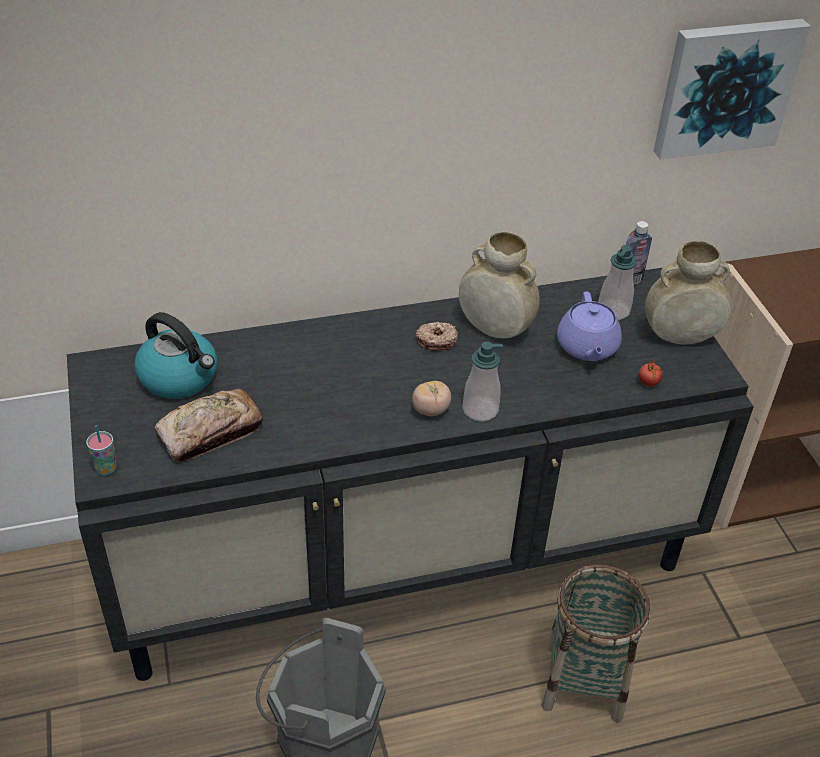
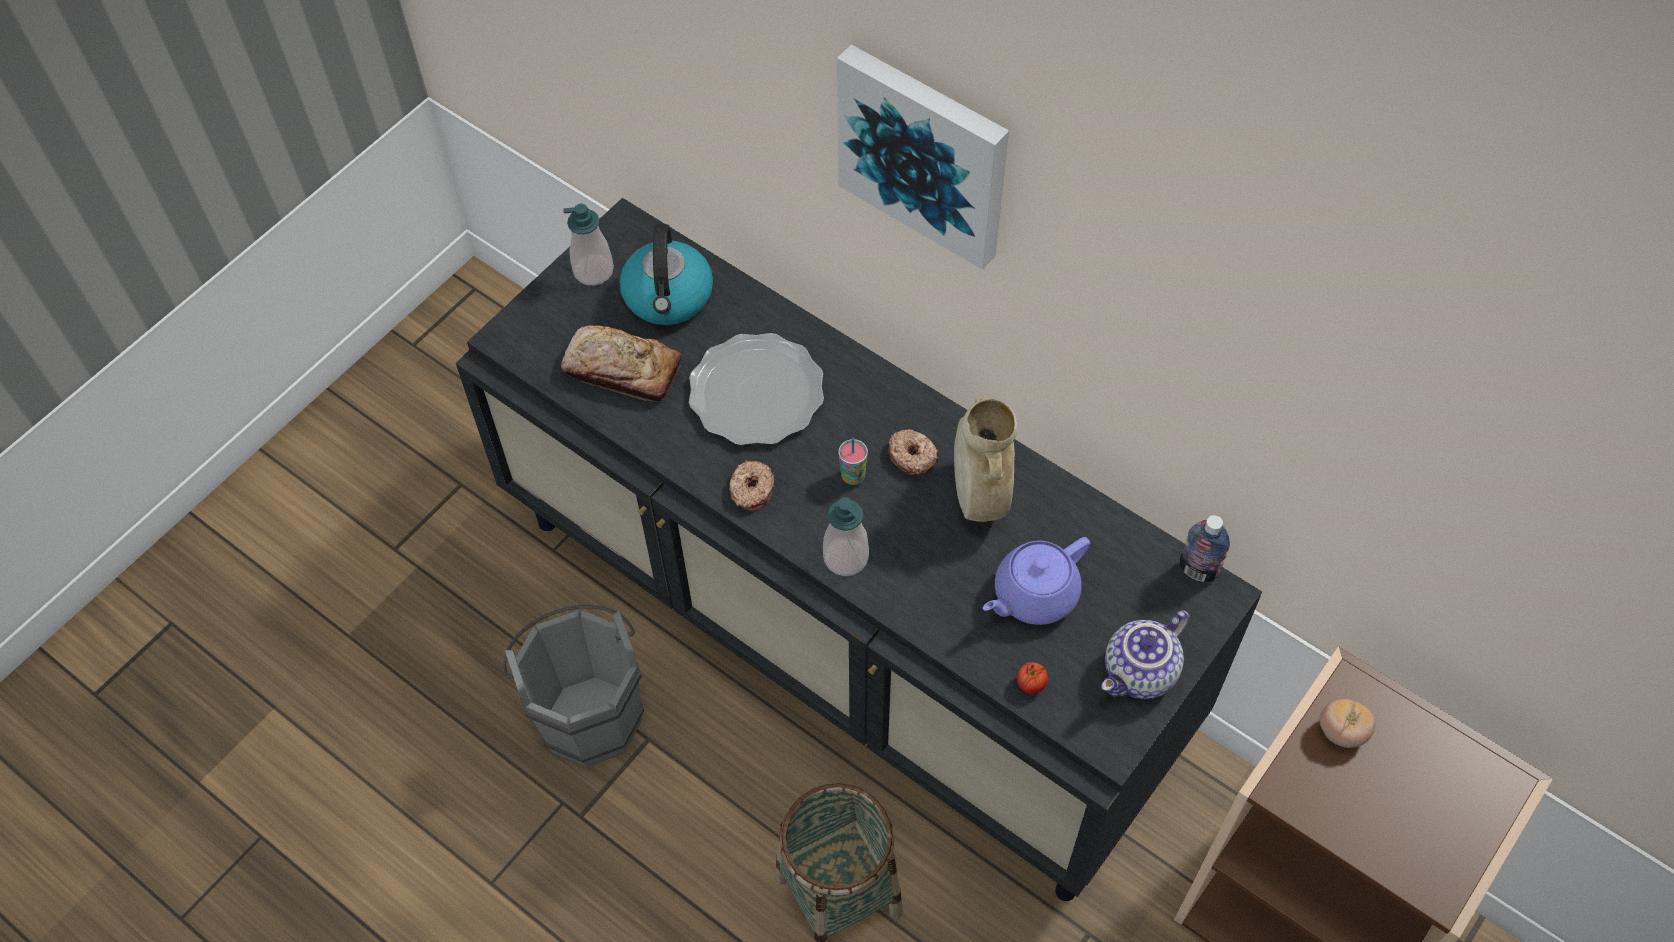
camera: 55 degrees right, 15 degrees up
cup [86,425,117,476] -> cup moved to [838,438,868,485]
tomato [412,381,451,416] -> tomato moved to [1319,699,1375,748]
soap dispenser [598,245,637,320] -> soap dispenser moved to [563,204,614,286]
beige vase [645,241,732,344] -> teapot [1101,610,1190,699]
picture [654,19,811,159] -> picture moved to [837,45,1009,270]
none -> plate [689,333,824,445]
none -> donut [729,460,775,511]

